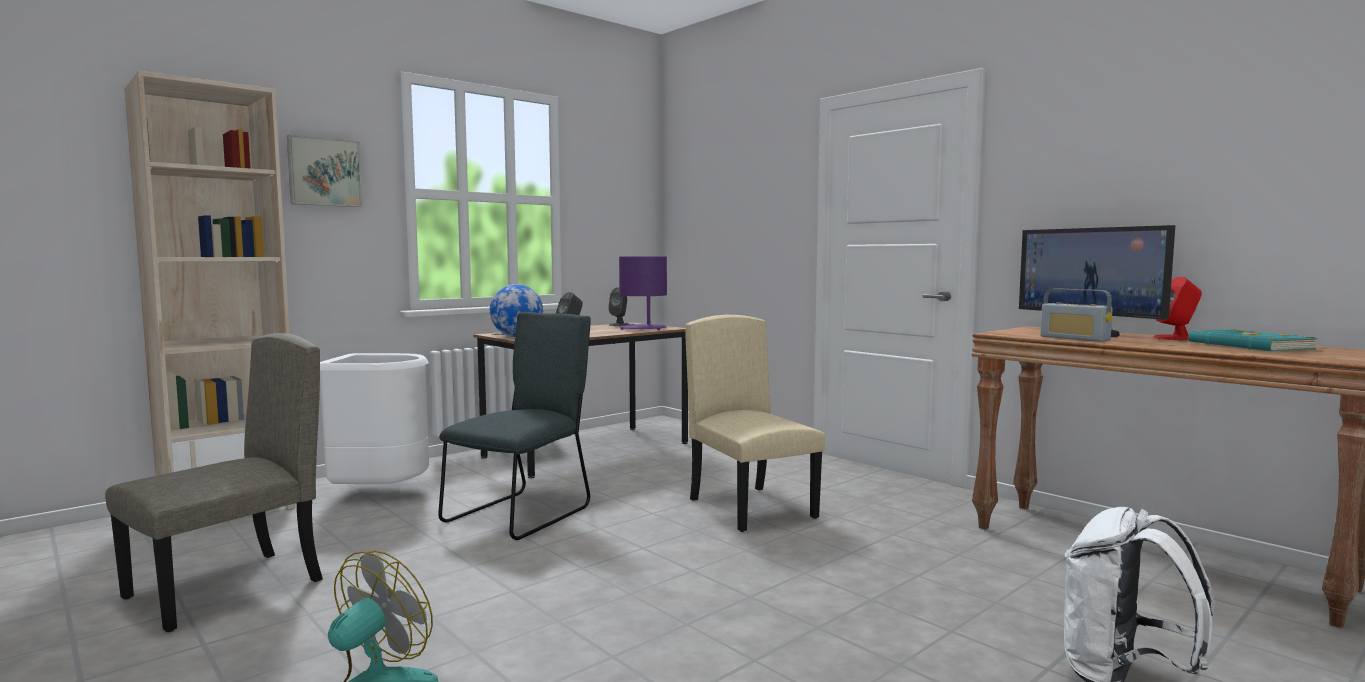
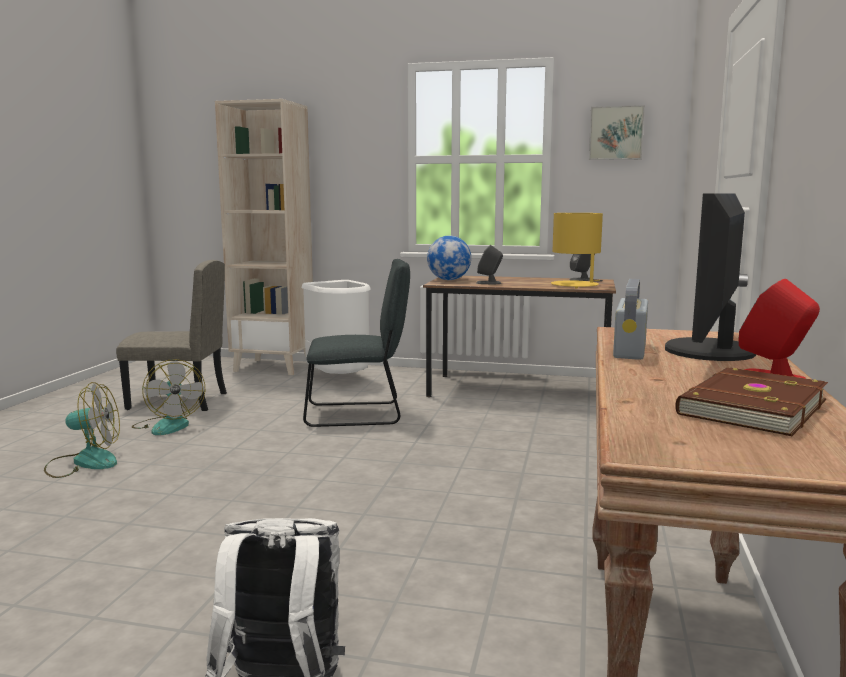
camera: 55 degrees right, 5 degrees up
picture [287,135,363,207] -> picture moved to [589,105,645,160]
purple table lamp [619,256,667,330] -> yellow table lamp [551,213,603,289]
beige chair [685,315,825,532] -> none
turquoise book [1188,329,1318,351] -> brown book [675,368,828,436]
none -> fan [132,359,205,435]

